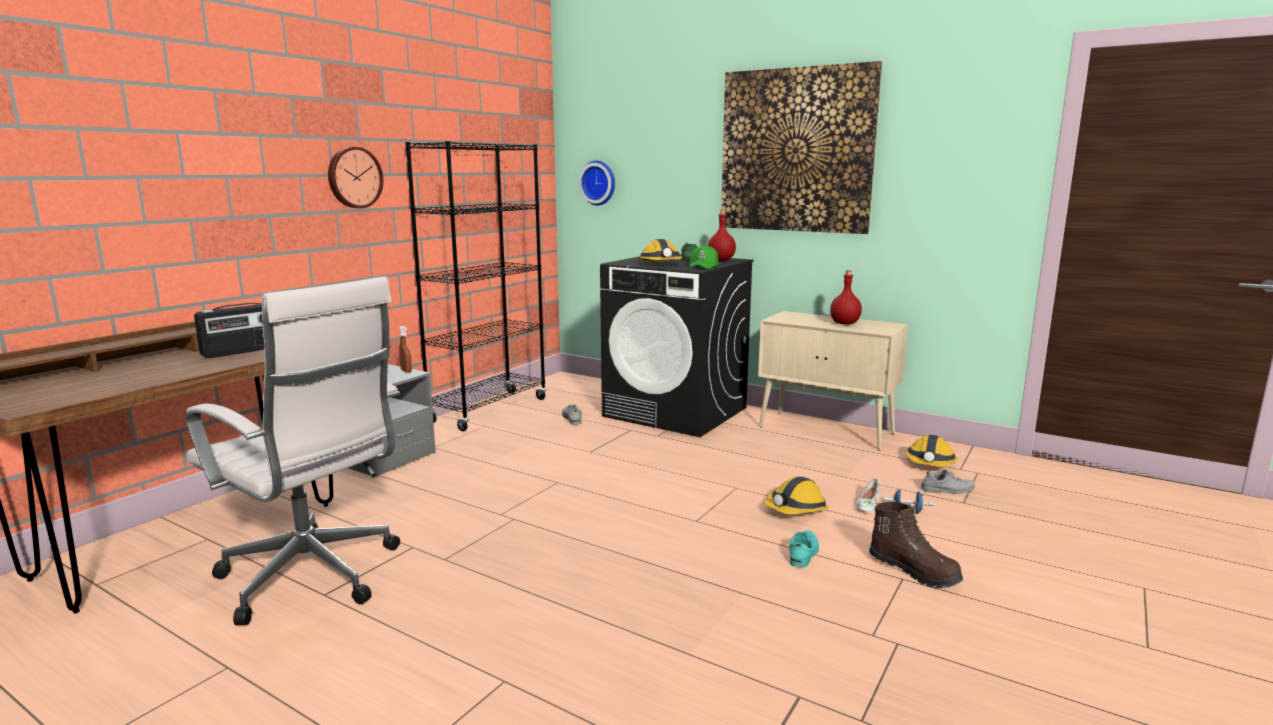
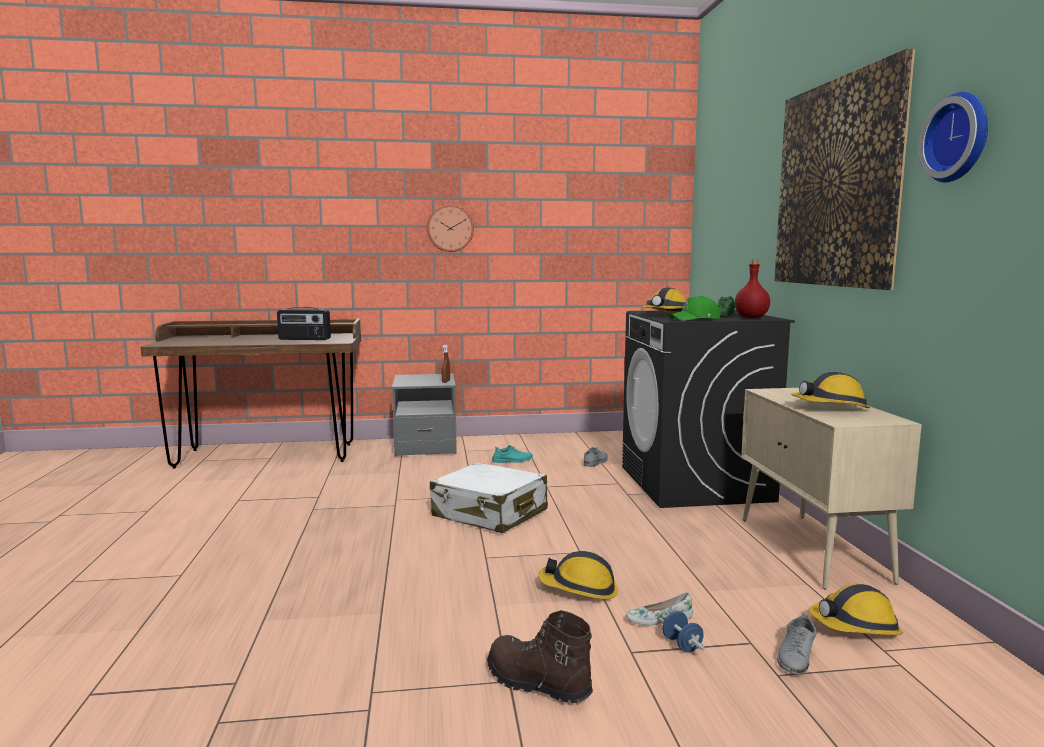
camera: 50 degrees right, 5 degrees down
white office chair [185,276,400,625] -> none
black bookcase [405,141,546,431] -> none
wall clock [579,161,615,205] -> wall clock moved to [918,92,988,183]
turquoise shoe [789,531,819,567] -> turquoise shoe moved to [492,445,533,463]
red bottle [830,270,862,325] -> hard hat [791,372,870,408]
brown boot [869,502,963,588] -> brown boot turned 120 degrees clockwise [487,610,593,703]
grey shoe [921,470,975,494] -> grey shoe turned 75 degrees clockwise [777,614,817,675]
none -> white suitcase [430,462,548,533]

